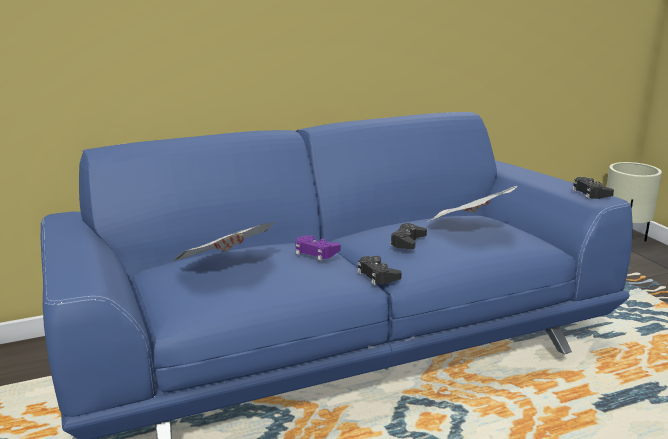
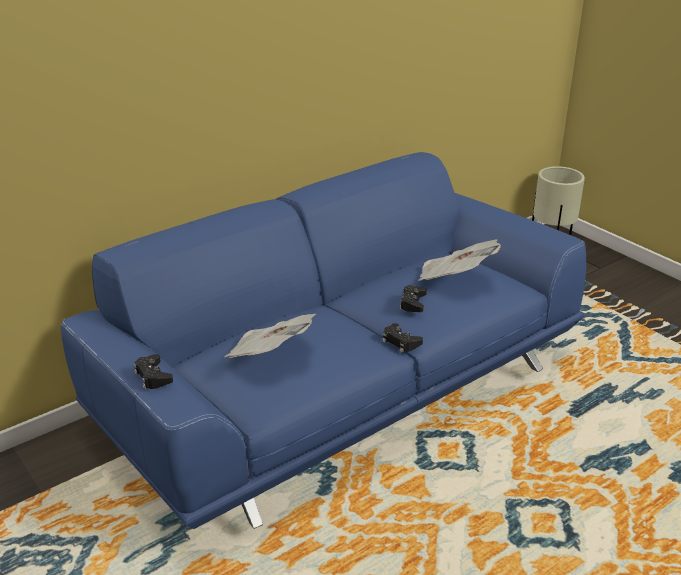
camera: 15 degrees left, 10 degrees up
purple game controller [296,235,341,260] -> none
black game controller [572,177,614,199] -> black game controller moved to [134,354,173,389]

